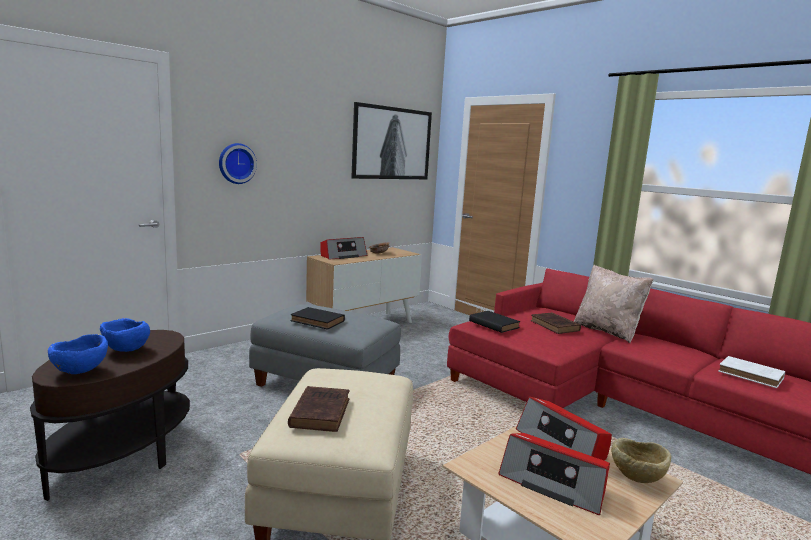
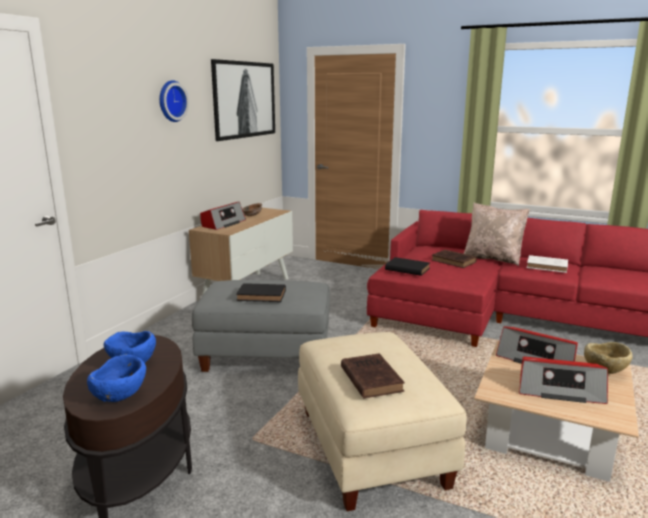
camera: 20 degrees left, 5 degrees up
wall clock [219,143,257,184] -> wall clock moved to [159,80,189,122]
white book [718,356,785,388] -> white book moved to [527,255,568,273]

